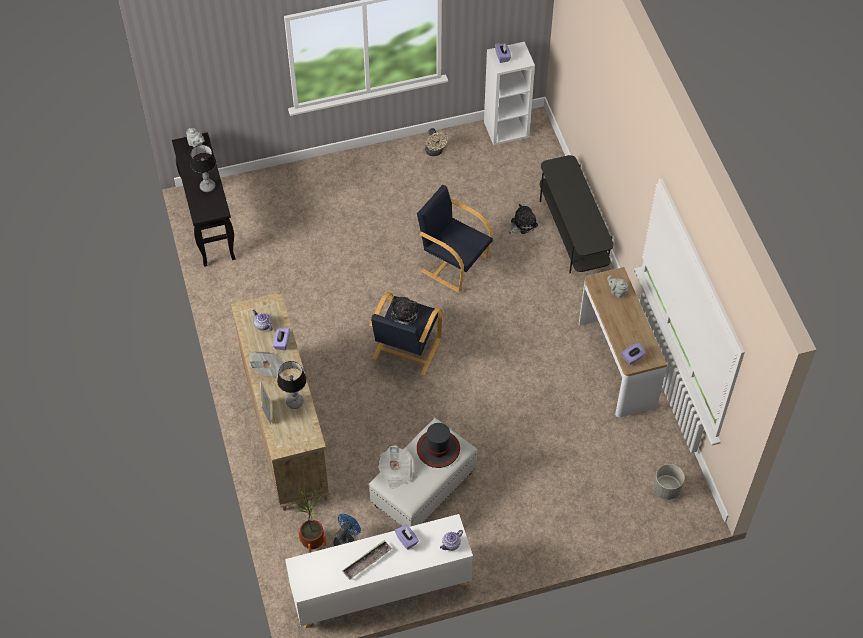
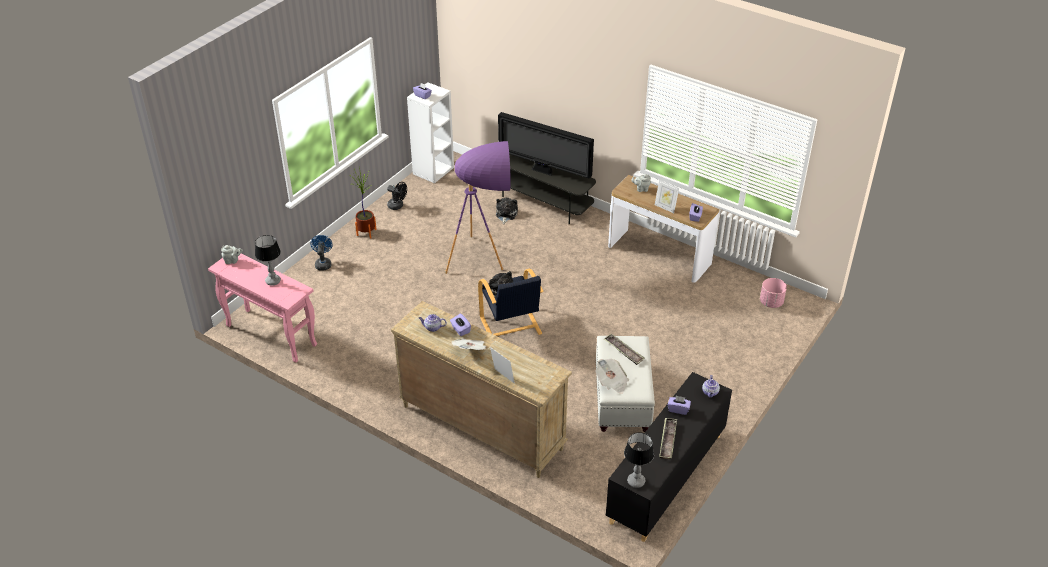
camera: 40 degrees left, 15 degrees down
black console table [172,132,236,267] -> pink console table [208,253,317,363]
table lamp [277,361,307,409] -> table lamp moved to [624,432,654,488]
white cabinet [285,514,473,628] -> black cabinet [606,372,732,542]
potted plant [293,489,327,553] -> potted plant moved to [351,166,377,239]
blue fan [333,514,361,546] -> blue fan moved to [311,235,333,271]
black armchair [417,185,493,292] -> purple floor lamp [445,141,511,274]
hat [417,423,460,468] -> tray [604,334,644,365]
beige fan [425,128,448,156] -> black fan [387,182,407,210]
grey planter [653,464,685,500] -> pink planter [760,278,787,308]
none -> television [498,112,594,179]
none -> picture frame [655,180,679,213]

